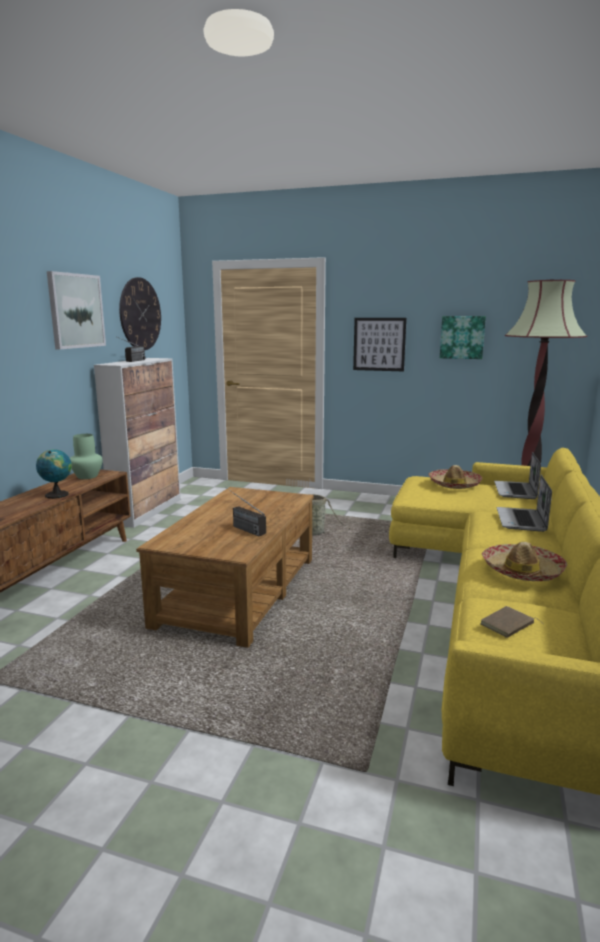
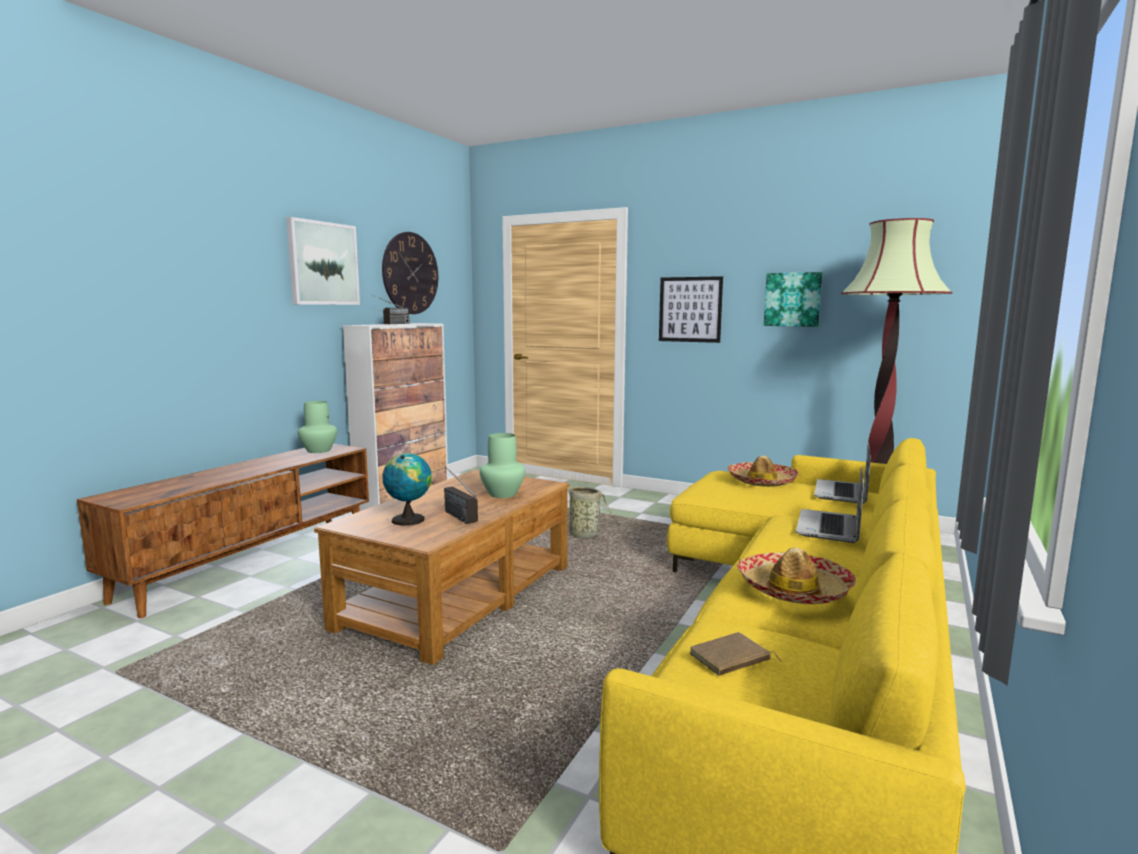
camera: 10 degrees right, 5 degrees down
globe [36,449,72,499] -> globe moved to [382,453,432,526]
none -> green vase [480,433,525,498]

